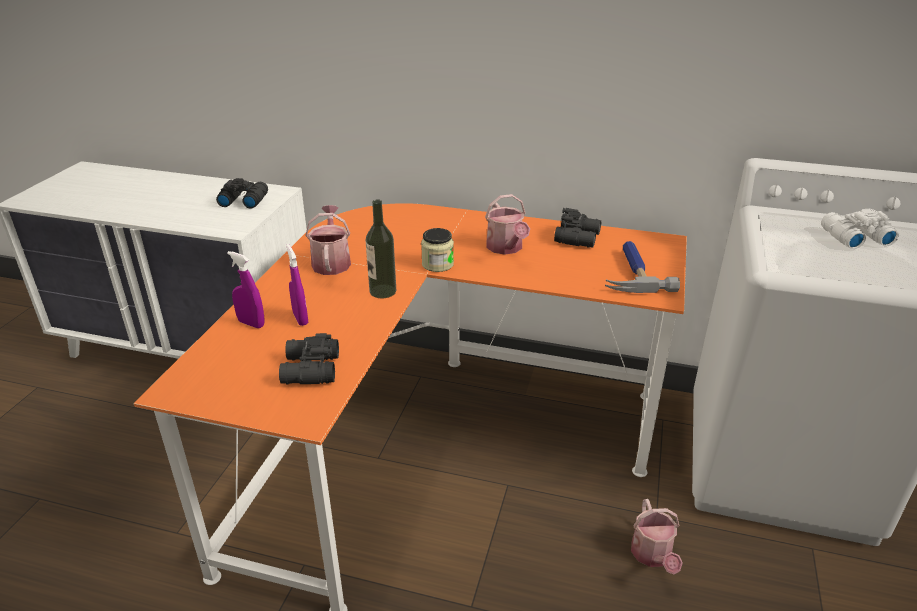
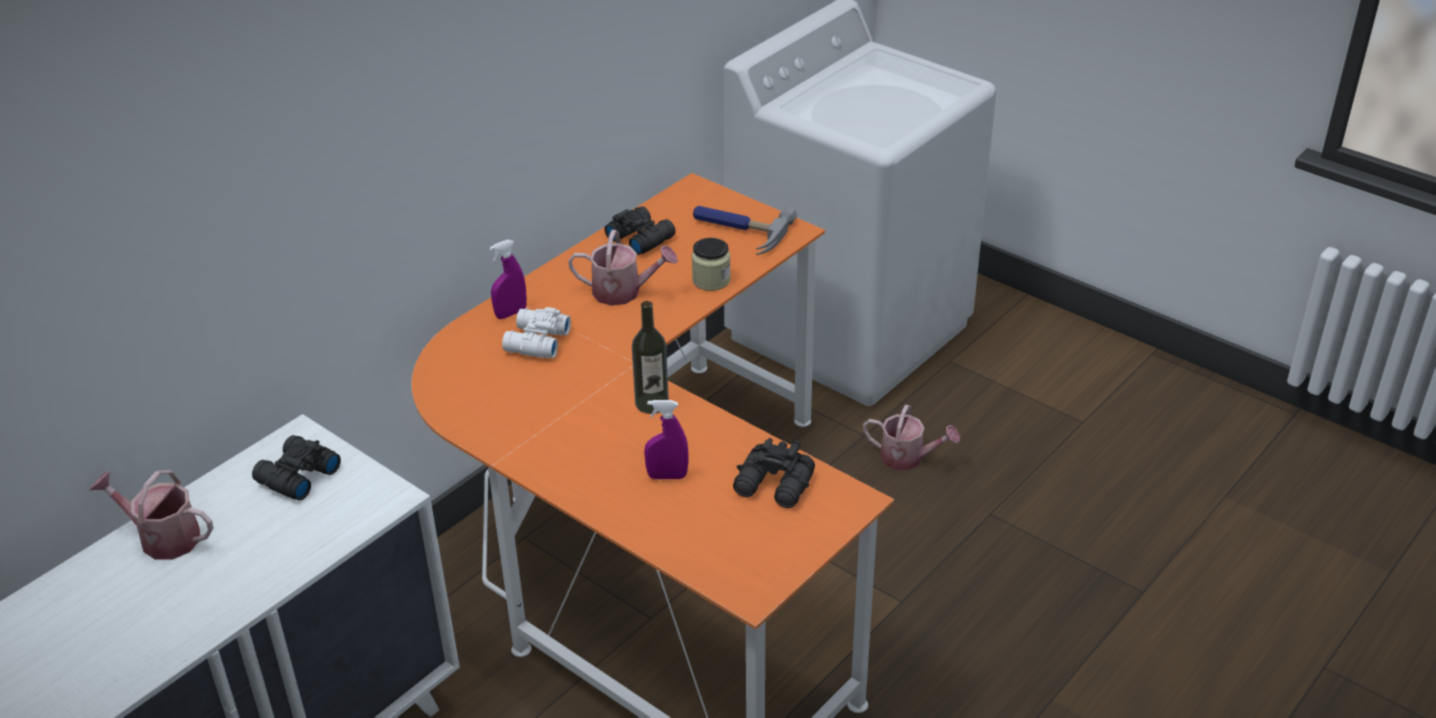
camera: 65 degrees left, 5 degrees up
purple spray bottle [227,251,265,328] -> purple spray bottle moved to [489,240,527,319]
watering can [305,205,351,275] -> watering can moved to [90,470,213,560]
jar [421,228,454,272] -> jar moved to [692,238,731,291]
white binoculars [821,209,899,249] -> white binoculars moved to [502,307,571,358]

